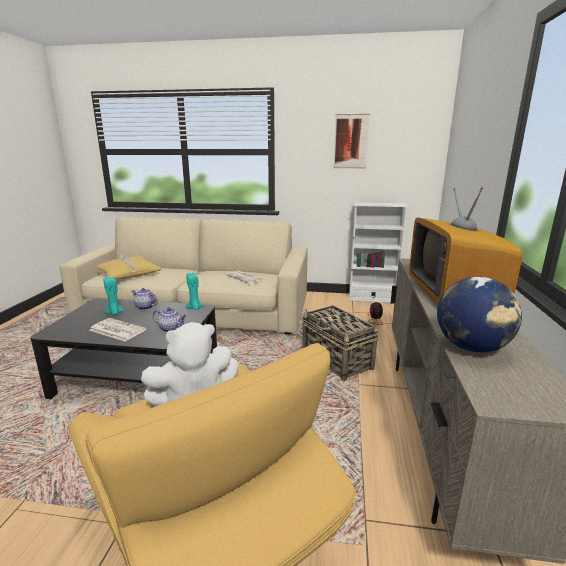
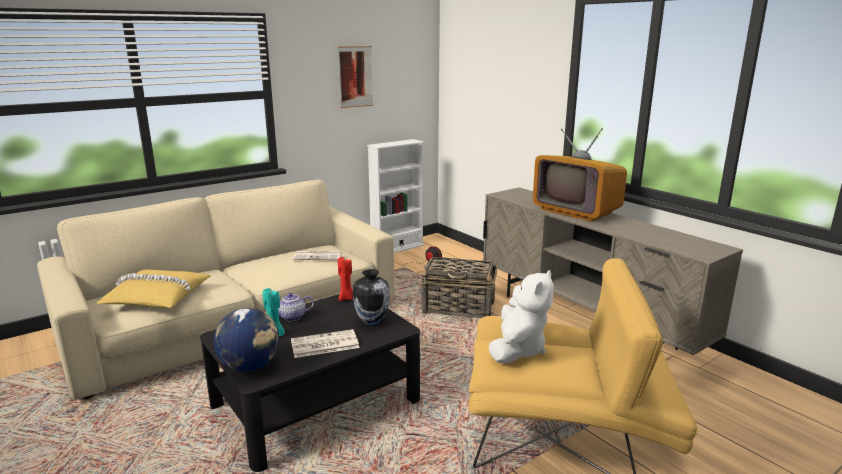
camera: 45 degrees left, 0 degrees up
teapot [153,308,187,332] -> vase [353,269,390,325]
turquoise candle [185,273,204,310] -> red candle [338,256,353,301]
globe [437,277,522,353] -> globe moved to [214,308,279,372]

